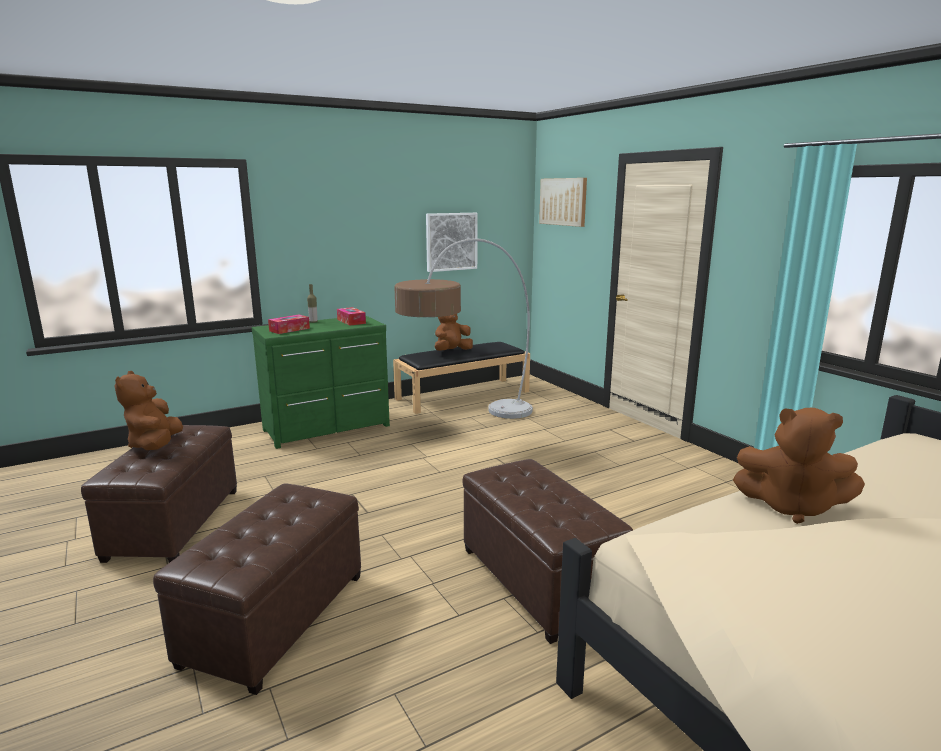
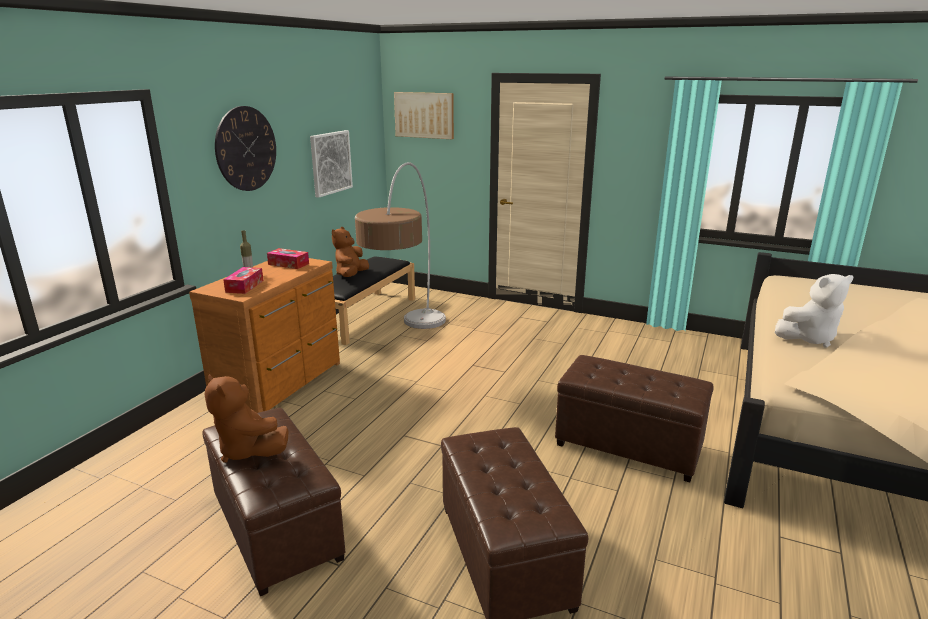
camera: 35 degrees left, 5 degrees up
green dresser [252,316,390,449] -> brown dresser [189,258,340,413]
brown plush toy [733,408,865,524] -> white plush toy [775,274,854,348]
none -> wall clock [215,106,276,191]

